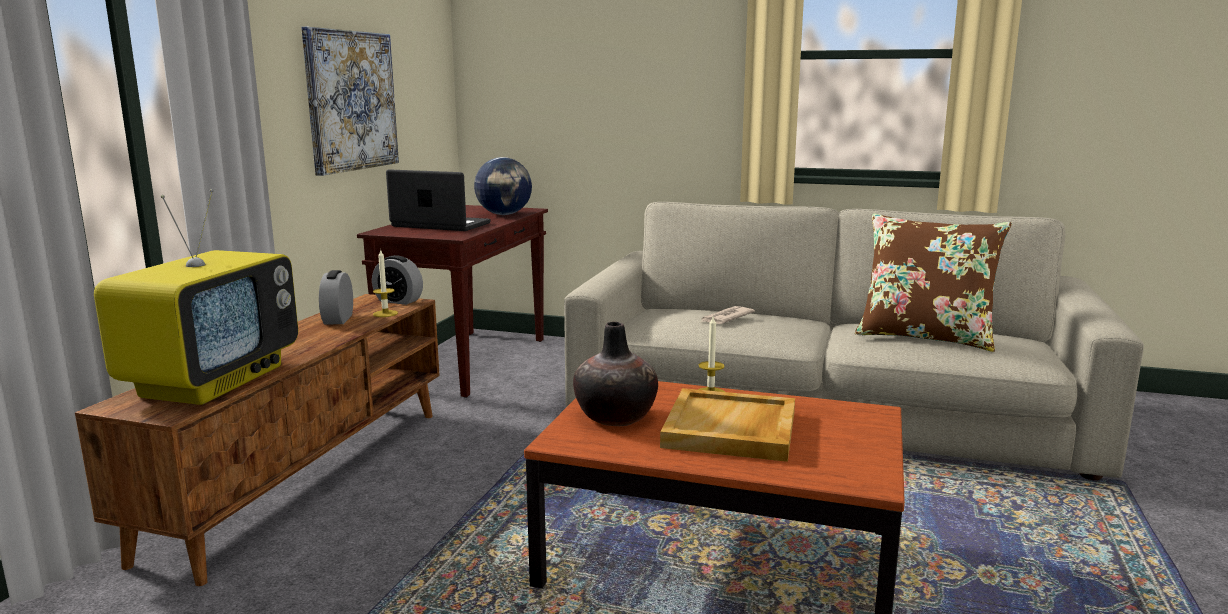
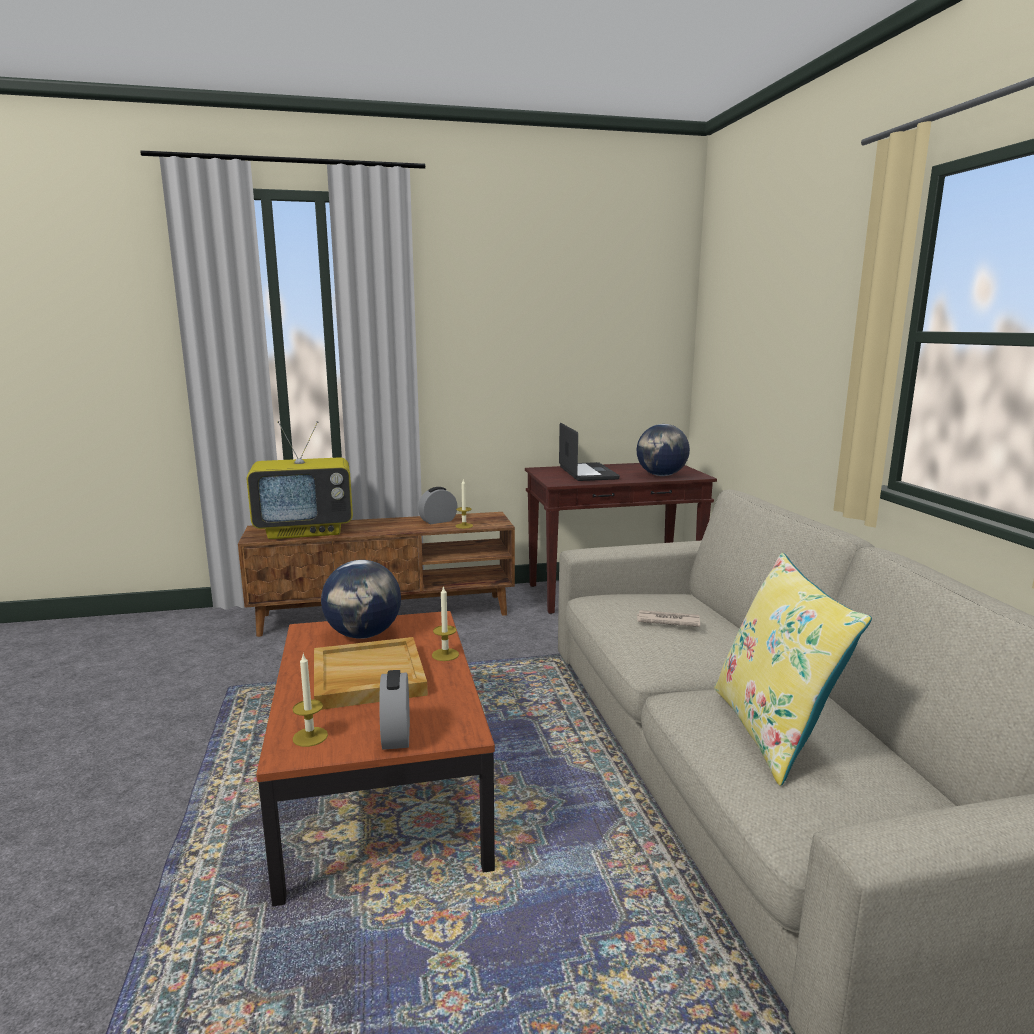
camera: 60 degrees right, 0 degrees up
picture [301,27,399,176] -> none
alarm clock [372,255,423,305] -> alarm clock moved to [379,670,410,750]
vase [573,322,658,426] -> globe [321,560,401,639]
brown pillow [855,214,1012,352] -> yellow pillow [714,553,872,786]
none -> candle [293,654,328,747]

